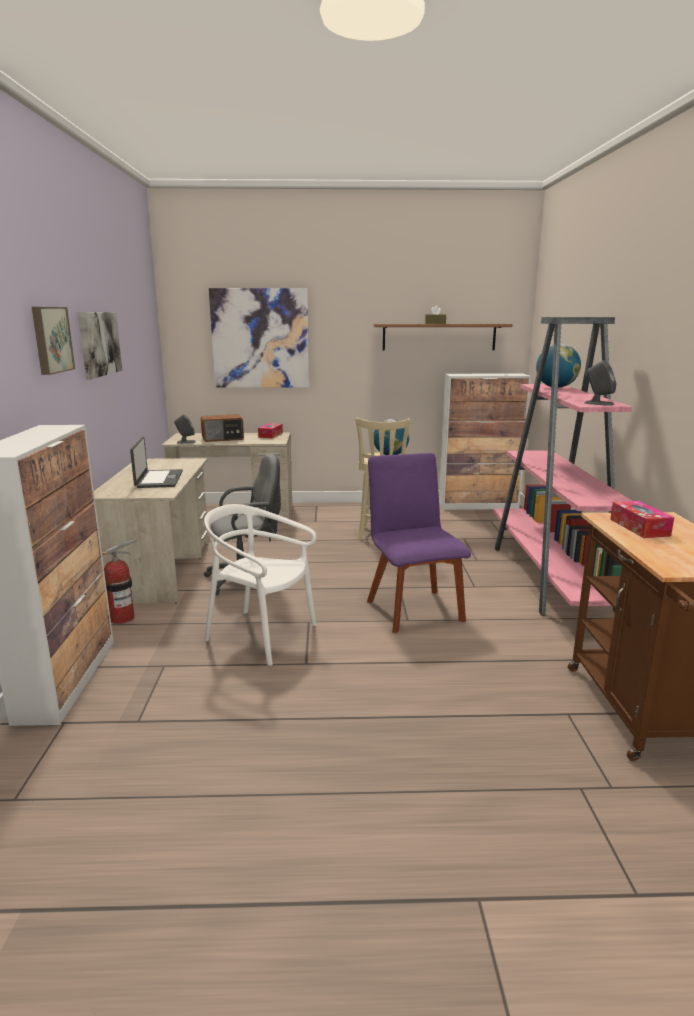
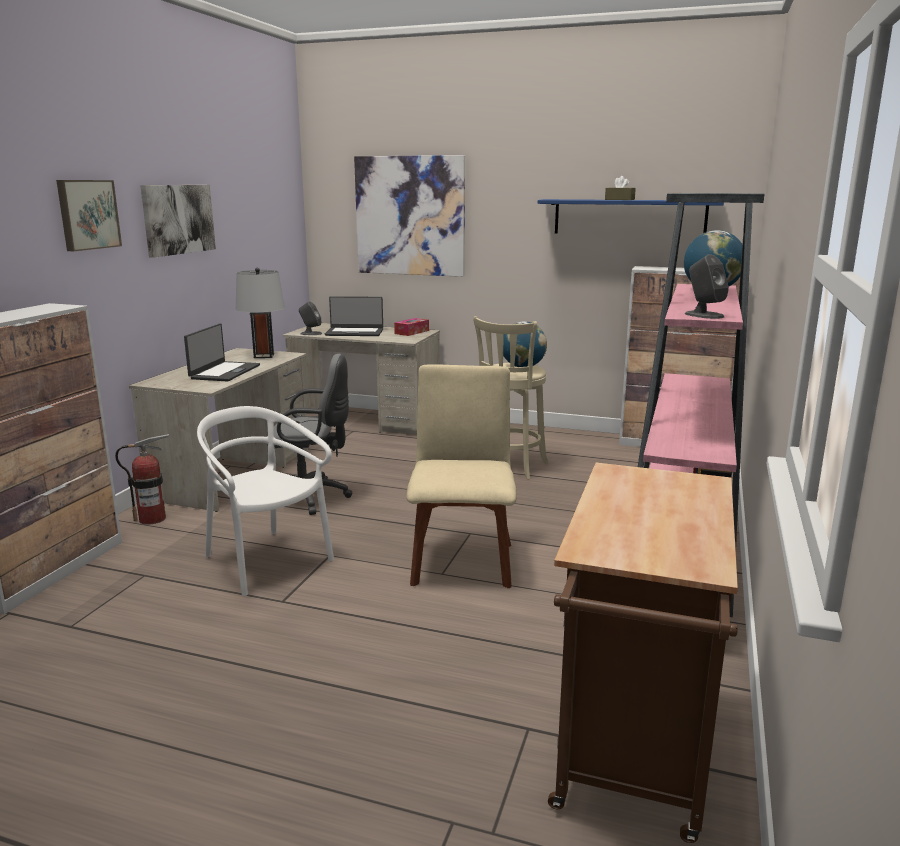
camera: 20 degrees right, 0 degrees up
radio [201,414,244,442] -> laptop [325,296,383,336]
purple chair [367,453,471,633] -> beige chair [406,364,517,588]
brown shelf [373,324,513,350] -> blue shelf [538,199,724,234]
tissue box [610,501,674,538] -> none
none -> grey table lamp [235,267,285,358]

